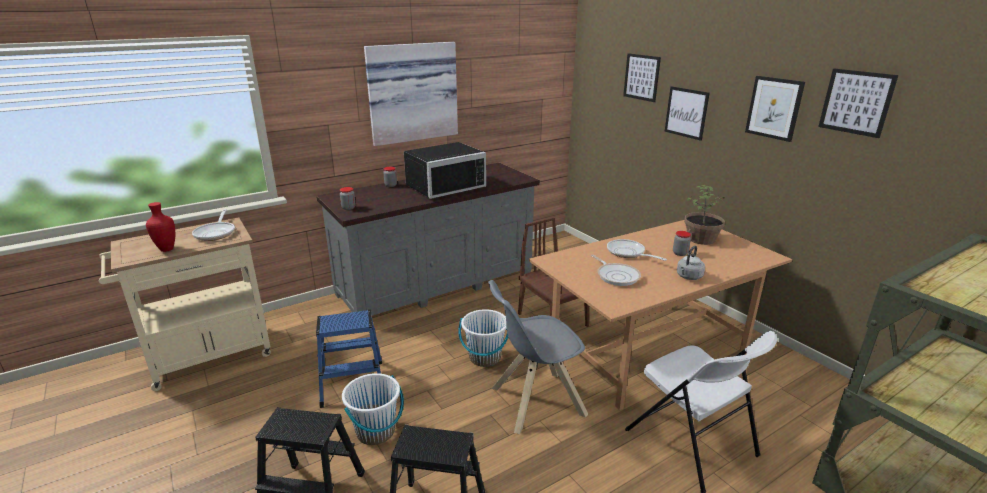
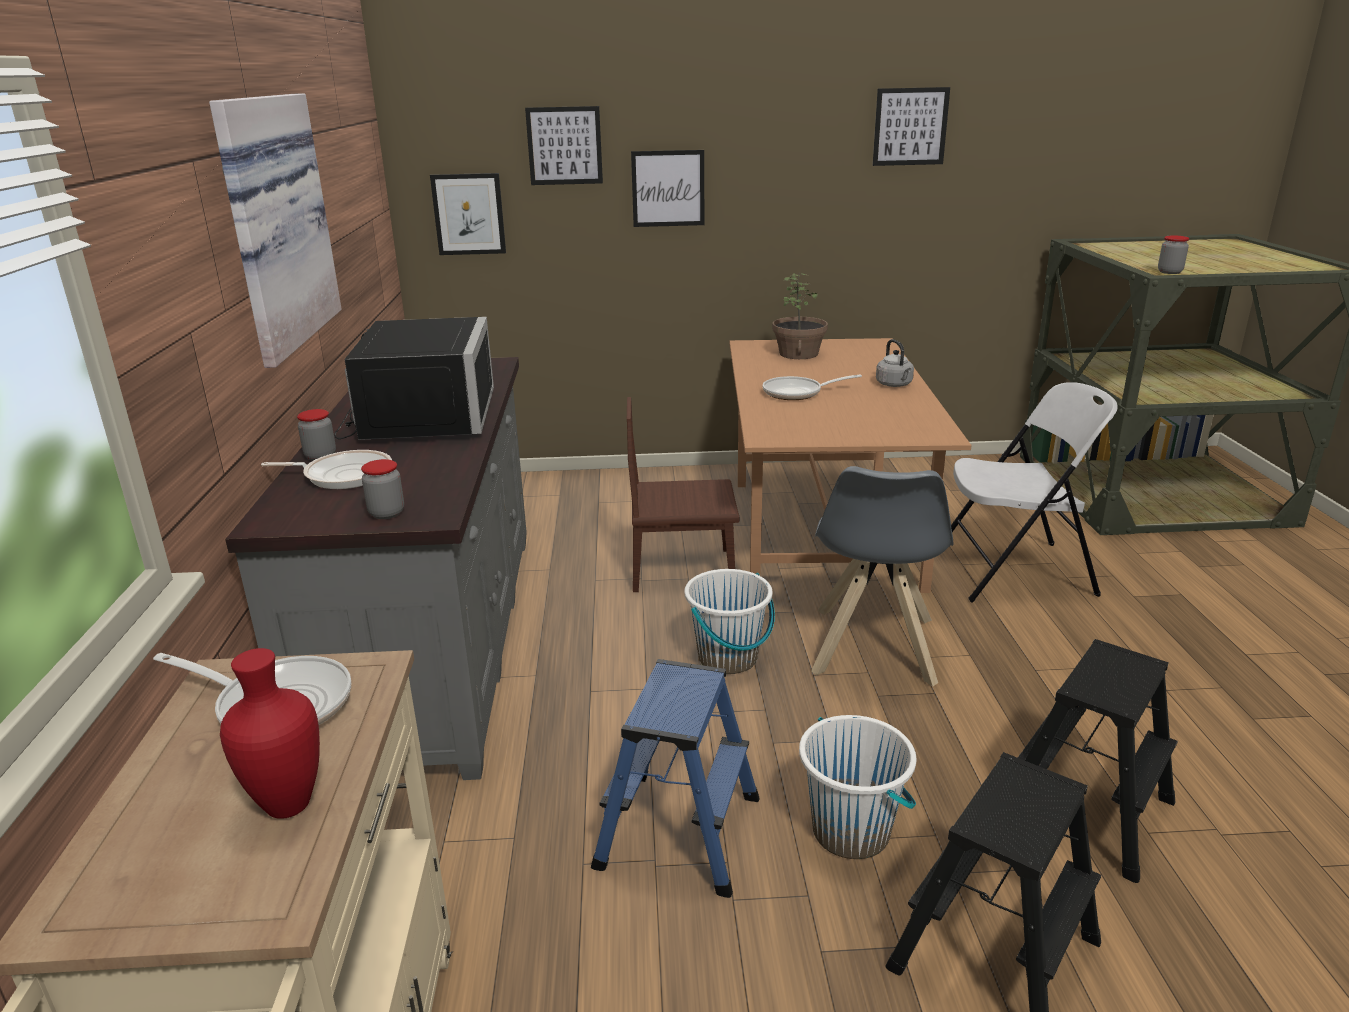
camera: 60 degrees left, 0 degrees up
frying pan [591,255,641,286] -> frying pan moved to [261,450,392,489]
jar [673,231,691,256] -> jar moved to [1158,236,1189,274]
picture [745,76,805,142] -> picture moved to [430,173,506,255]

